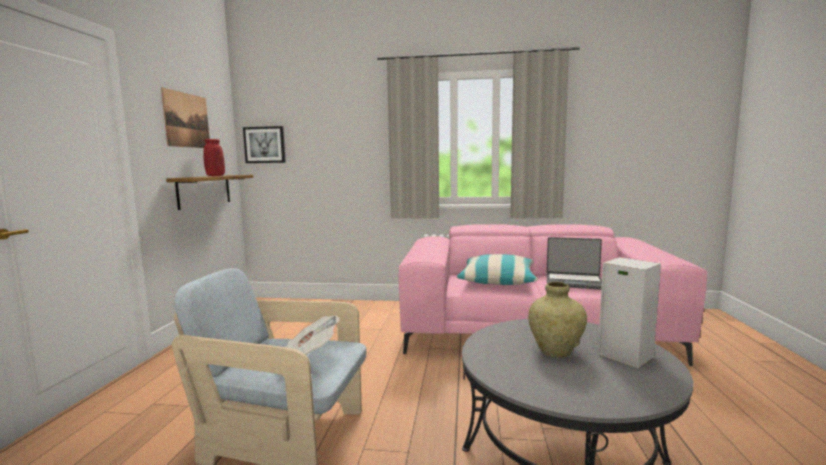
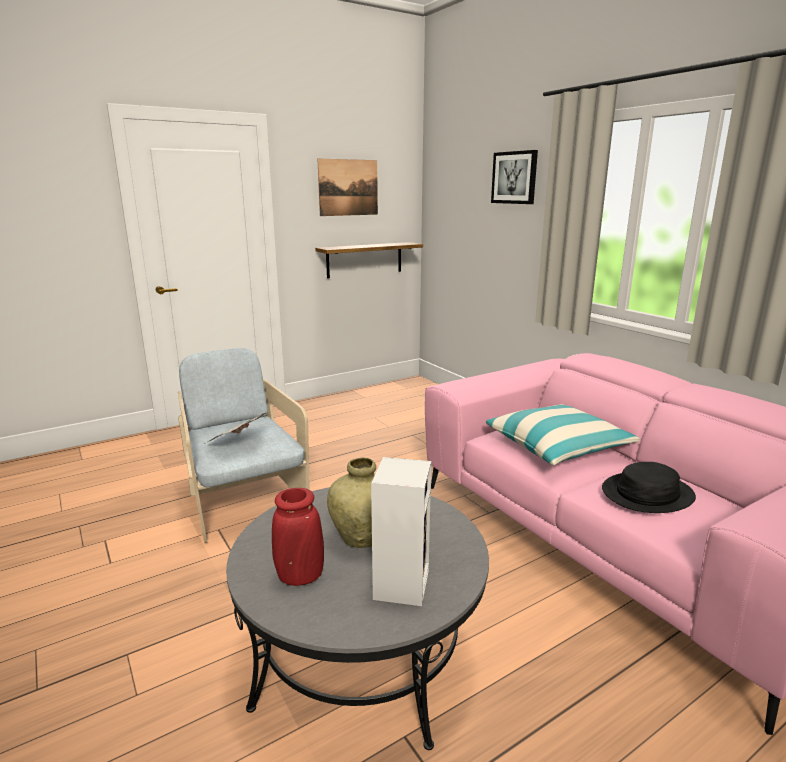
camera: 50 degrees right, 10 degrees up
red vase [204,139,225,176] -> red vase moved to [272,488,324,586]
picture [243,126,286,163] -> picture moved to [491,150,538,204]
laptop [546,237,602,290] -> black hat [602,462,696,513]

